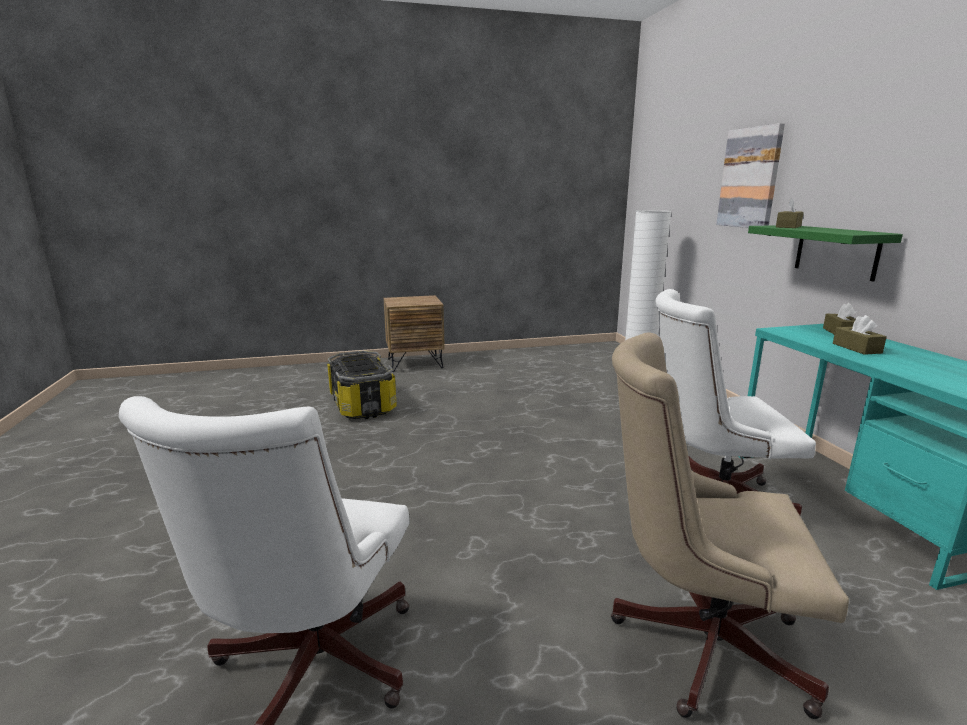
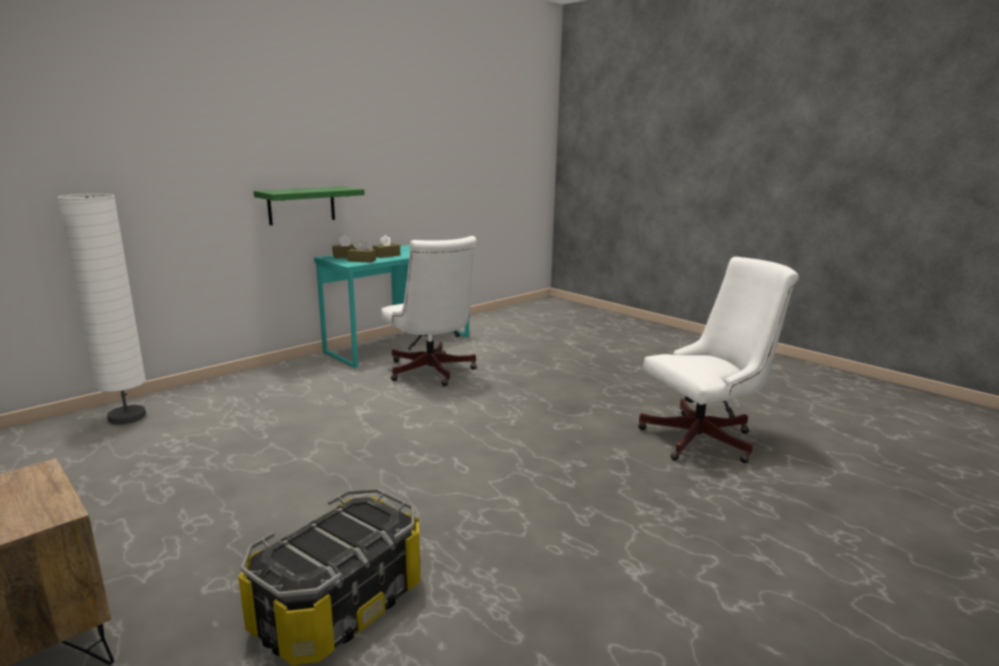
camera: 120 degrees left, 0 degrees up
beige office chair [611,332,849,719] -> none
picture [716,123,785,228] -> none
brown tissue box [776,198,804,228] -> brown tissue box moved to [347,239,376,263]

